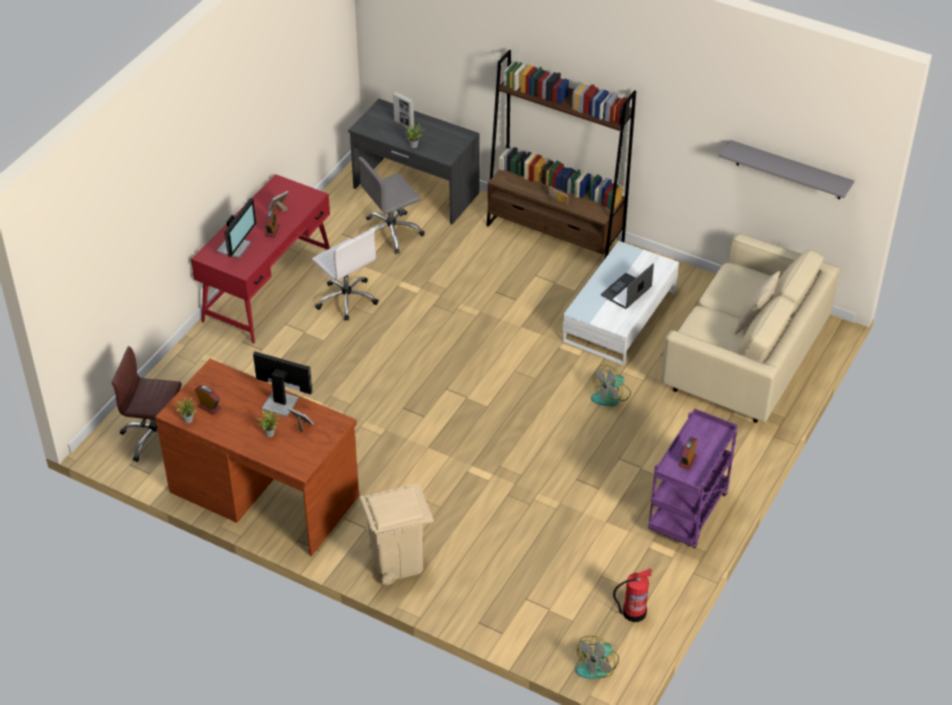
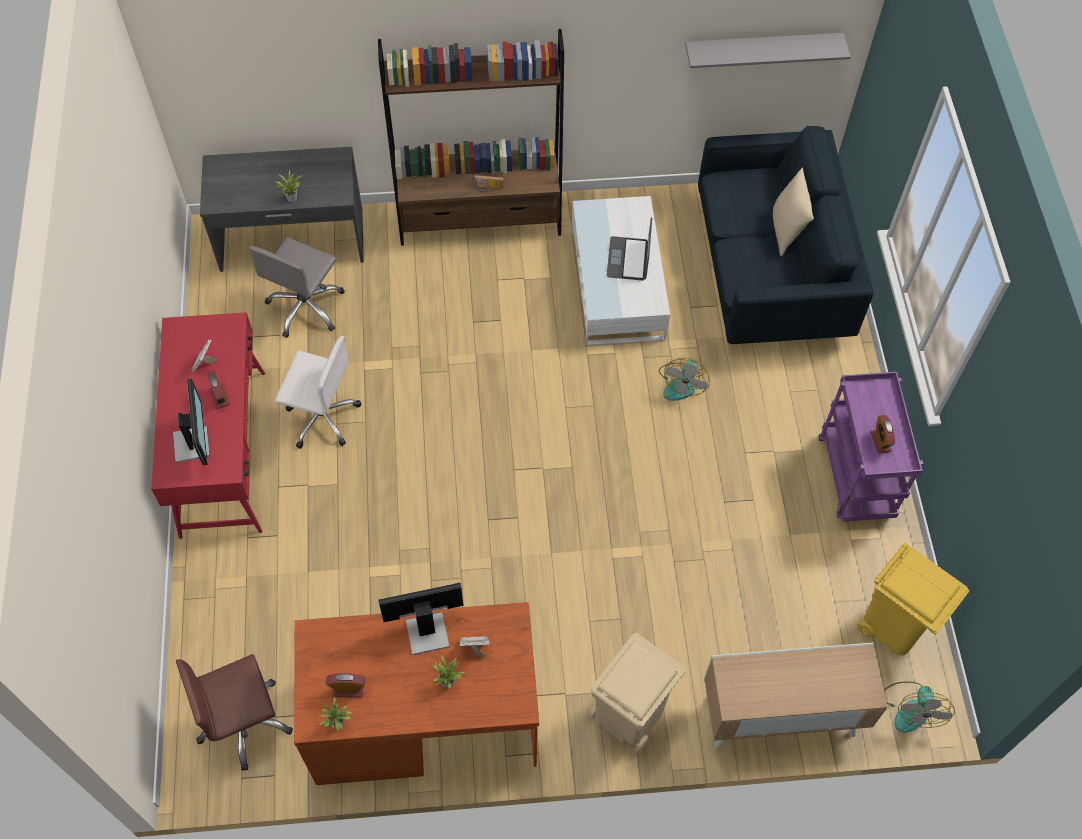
camera: 35 degrees left, 15 degrees up
picture frame [393,92,414,129] -> none
fire extinguisher [613,568,652,622] -> yellow trash can [857,543,969,655]
beige sofa [661,233,840,423] -> blue sofa [698,126,874,344]
none -> cabinet [704,643,888,748]

